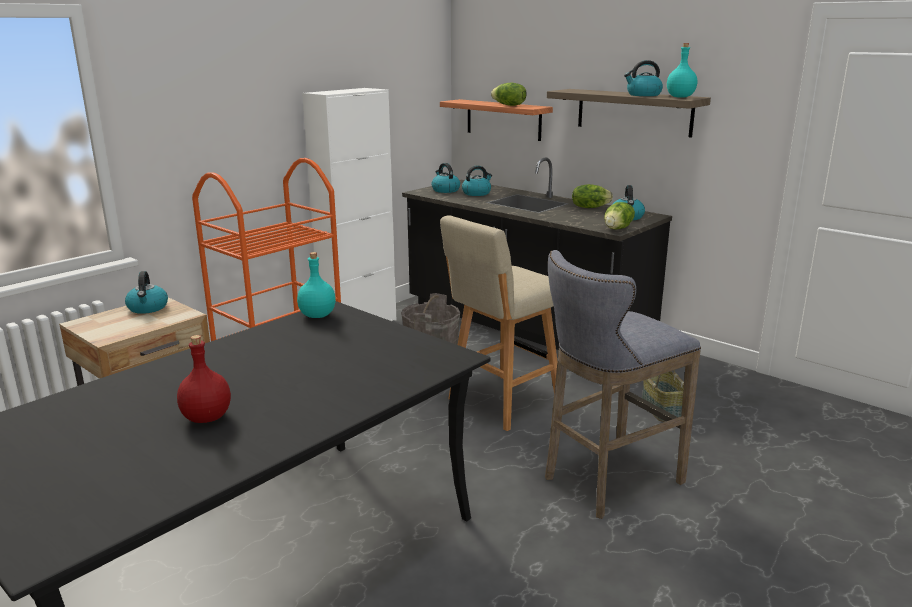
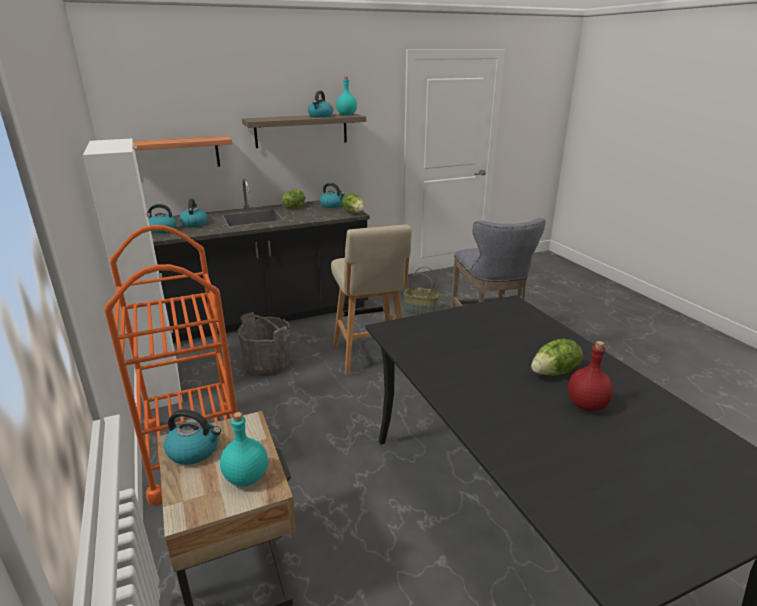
camera: 65 degrees left, 5 degrees up
turquoise bottle [297,252,336,318] -> turquoise bottle moved to [220,412,268,486]
lettuce [491,83,527,106] -> lettuce moved to [531,339,583,376]

